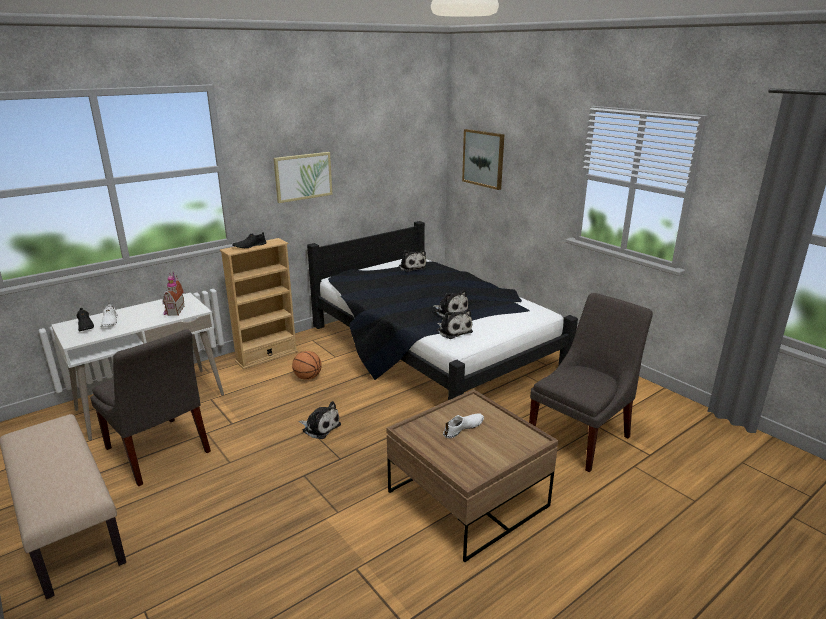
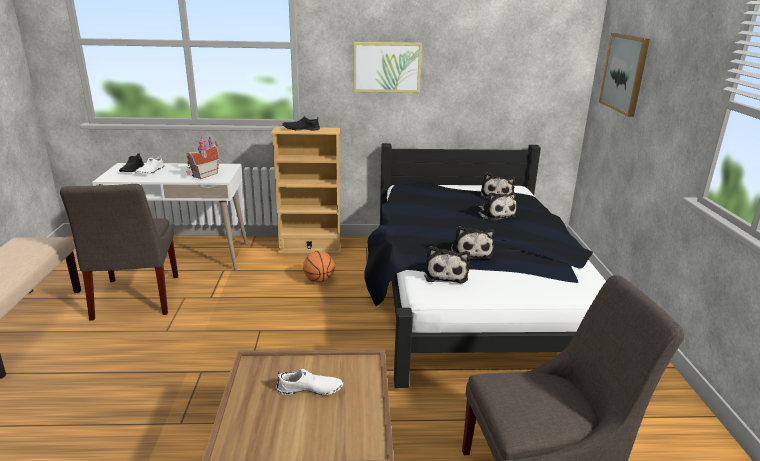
camera: 35 degrees right, 0 degrees up
plush toy [298,401,341,439] -> plush toy moved to [478,192,517,221]

